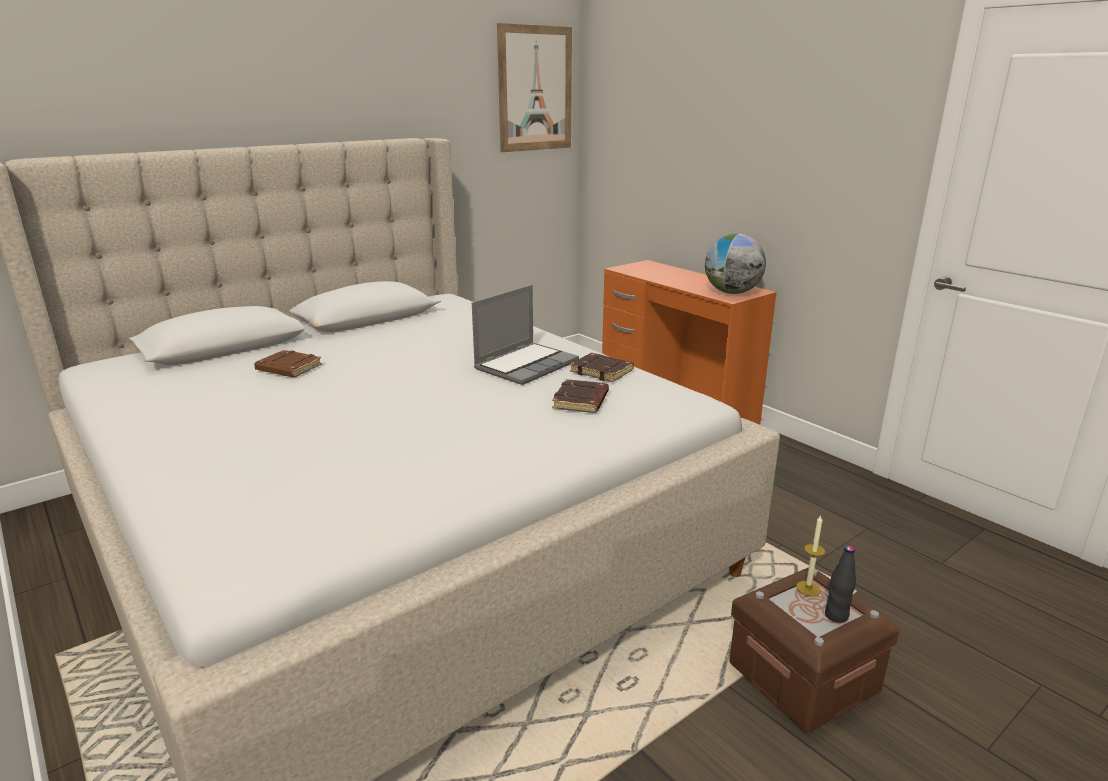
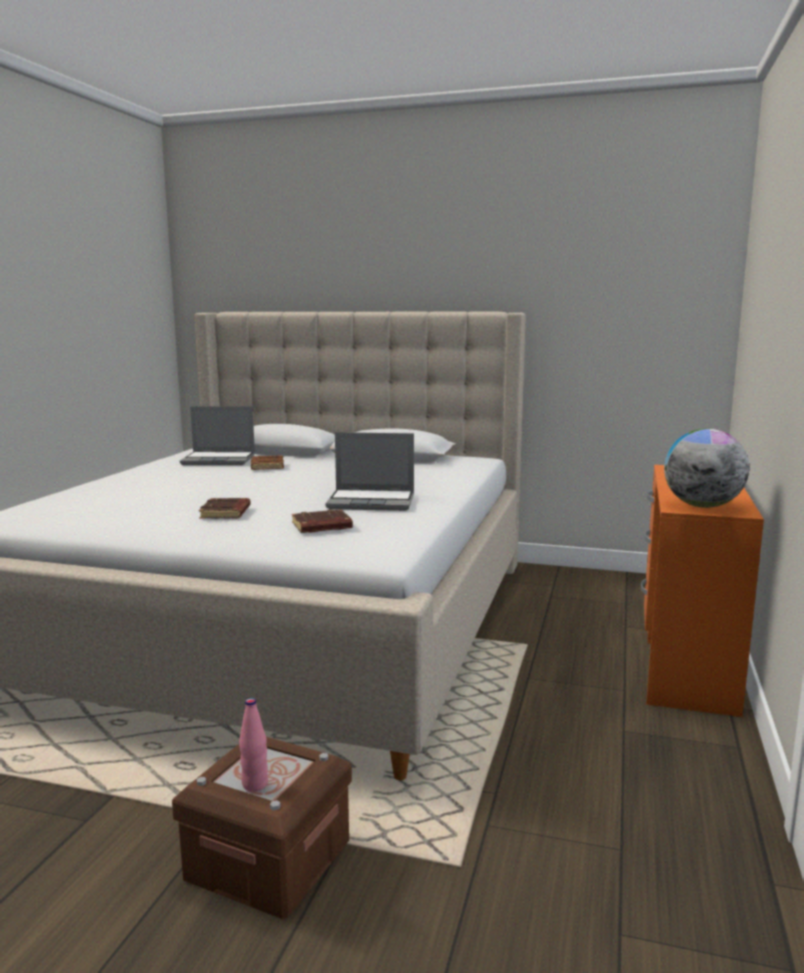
camera: 55 degrees right, 10 degrees down
picture [497,23,572,152] -> none
brown book [570,353,634,382] -> brown book moved to [199,498,250,519]
candle [796,515,825,596] -> none
black bottle [825,546,856,623] -> pink bottle [239,698,268,792]
none -> laptop [180,406,255,465]

